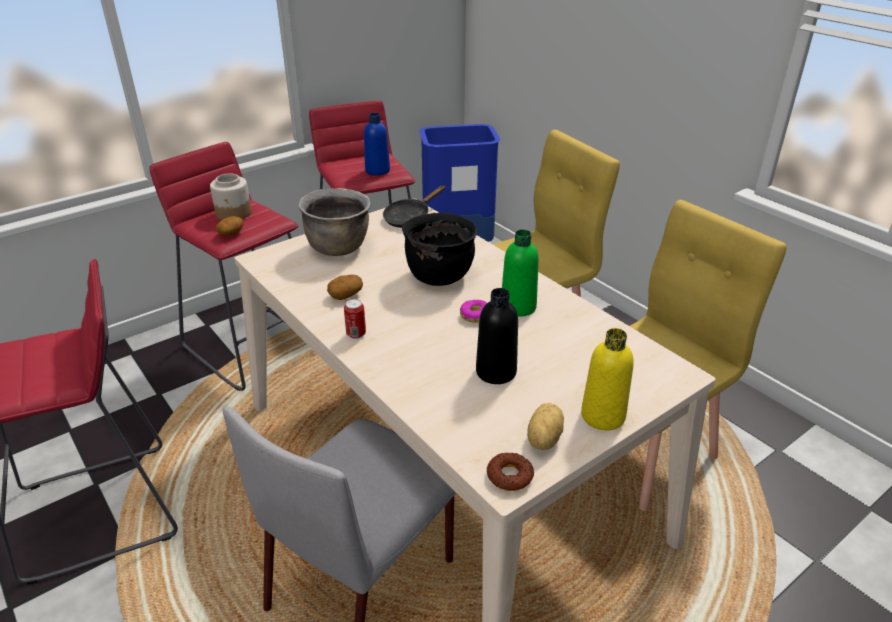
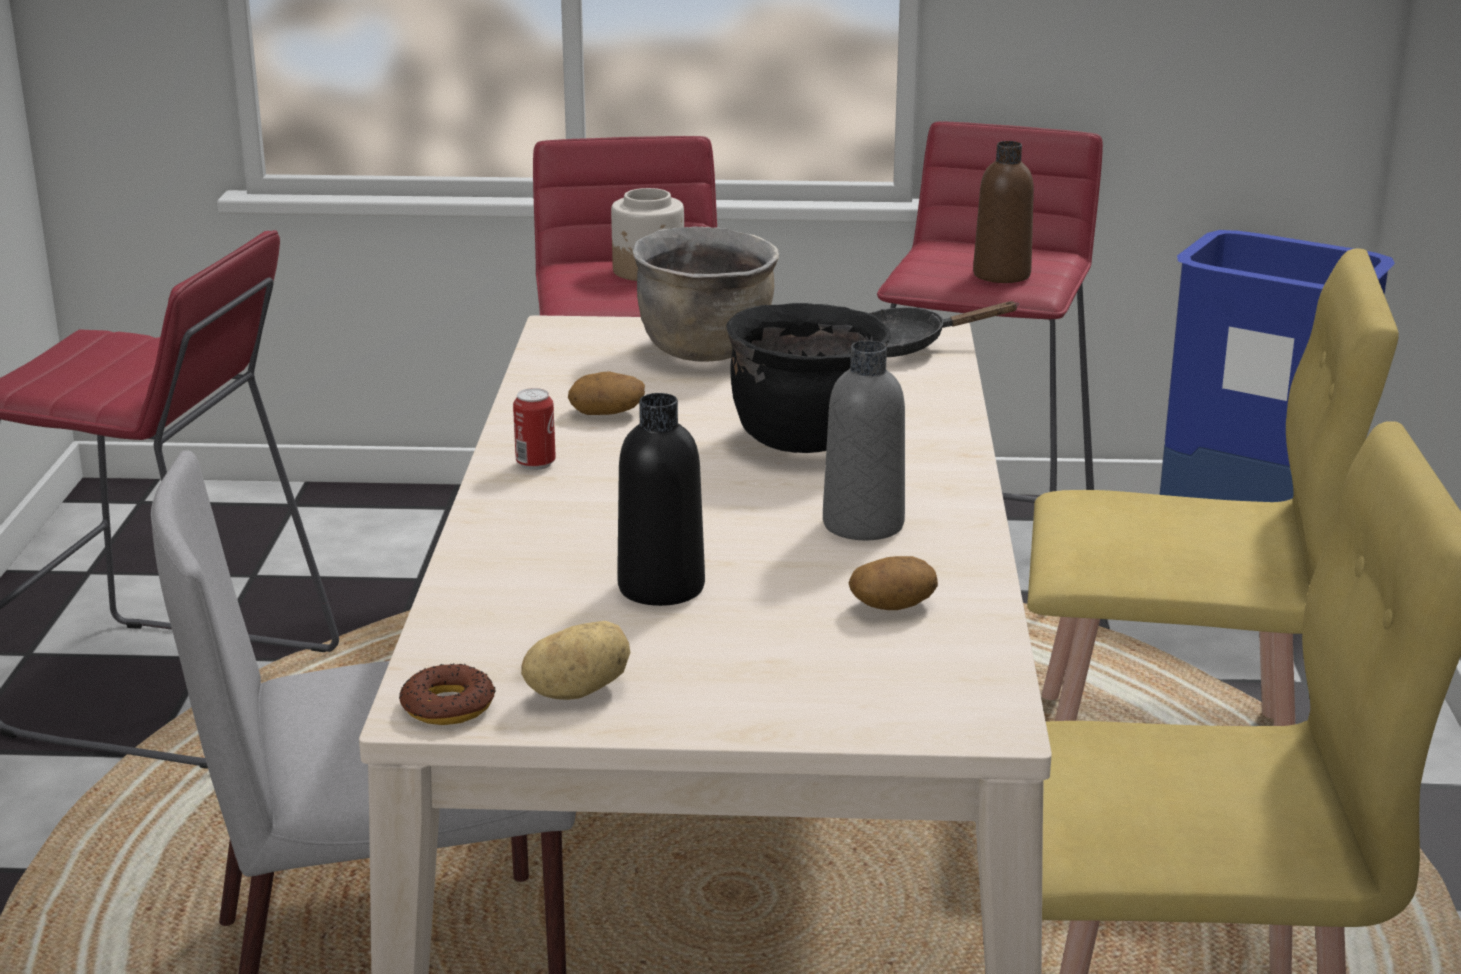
camera: 40 degrees right, 10 degrees down
potato [216,216,244,236] -> potato moved to [849,556,938,610]
blue bottle [364,113,390,176] -> brown bottle [973,141,1034,283]
donut [460,300,487,323] -> none
green bottle [502,230,539,317] -> grey bottle [823,340,905,540]
yellow bottle [581,328,634,430] -> none

